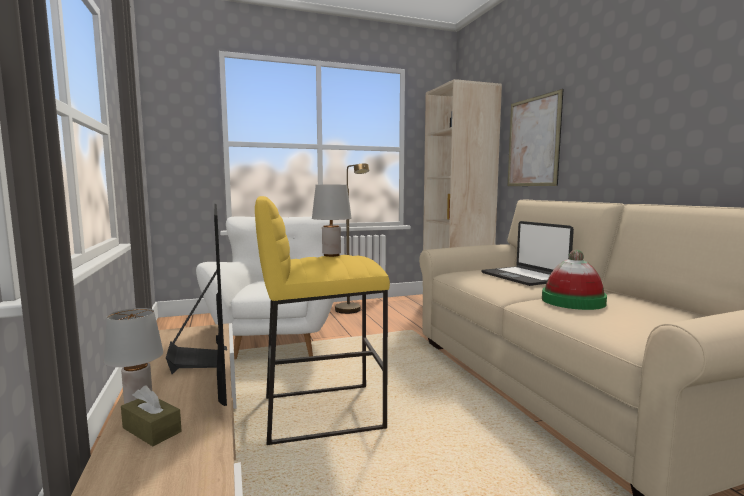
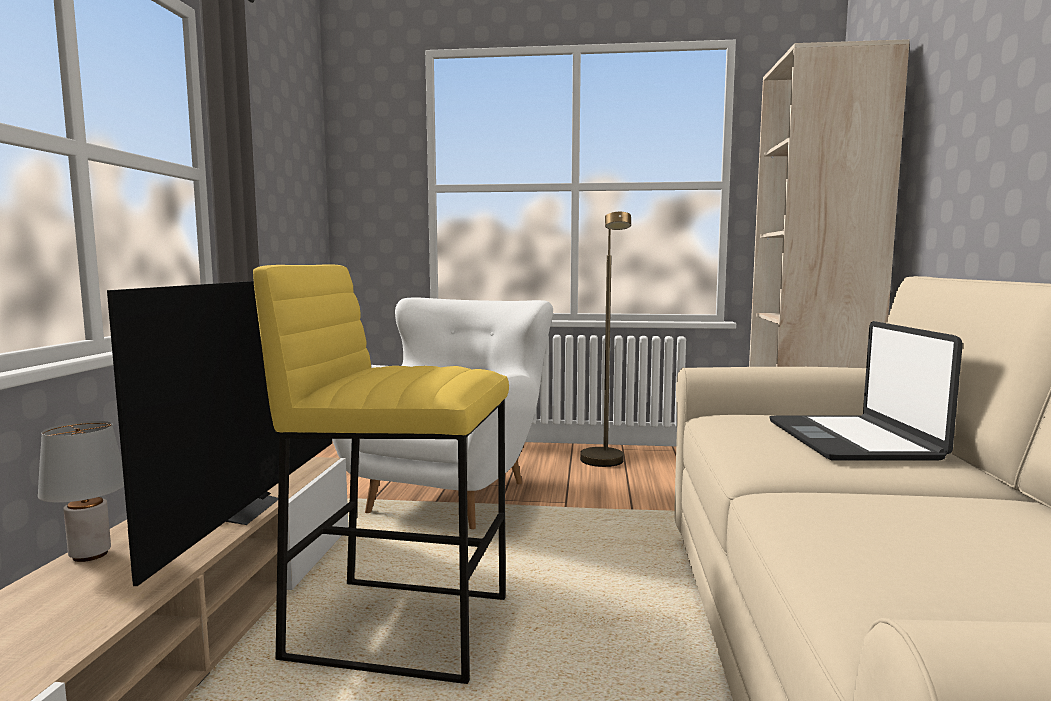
camera: 25 degrees right, 0 degrees up
brown tissue box [121,385,182,446] -> none
grey table lamp [312,185,352,257] -> none
picture [508,89,564,186] -> none
hat [542,250,607,310] -> none

